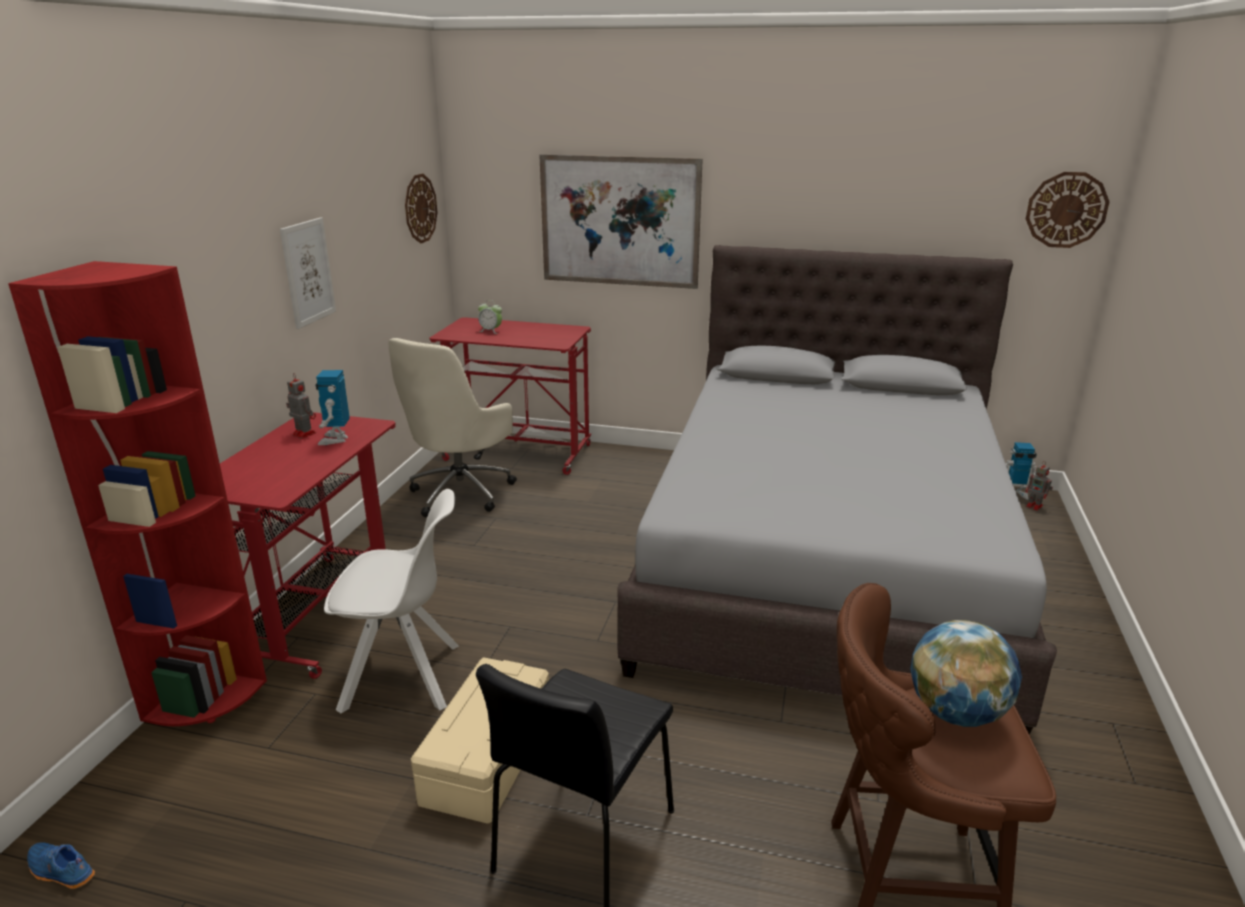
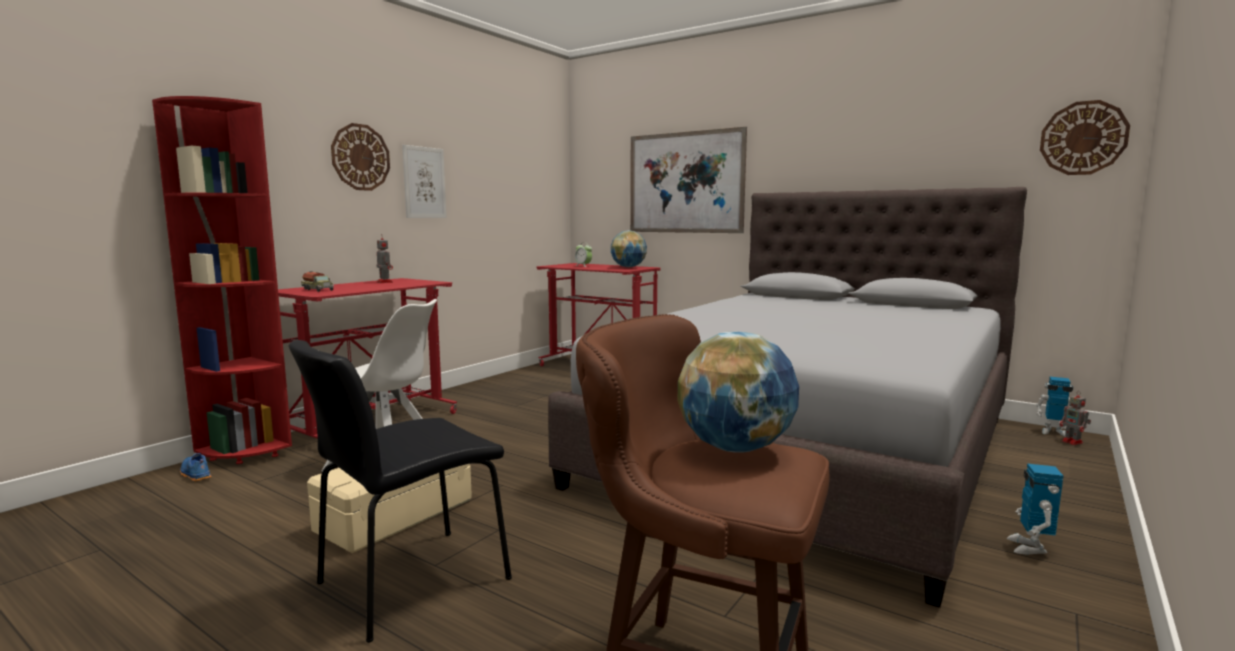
camera: 20 degrees right, 15 degrees down
blue shoe [27,842,95,889] -> blue shoe moved to [180,453,212,482]
toy robot [315,370,350,445] -> toy robot moved to [1007,464,1063,555]
beige office chair [389,338,517,517] -> none
wall clock [405,174,438,244] -> wall clock moved to [331,123,390,191]
none -> toy truck [301,271,334,292]
none -> globe [611,230,647,267]

